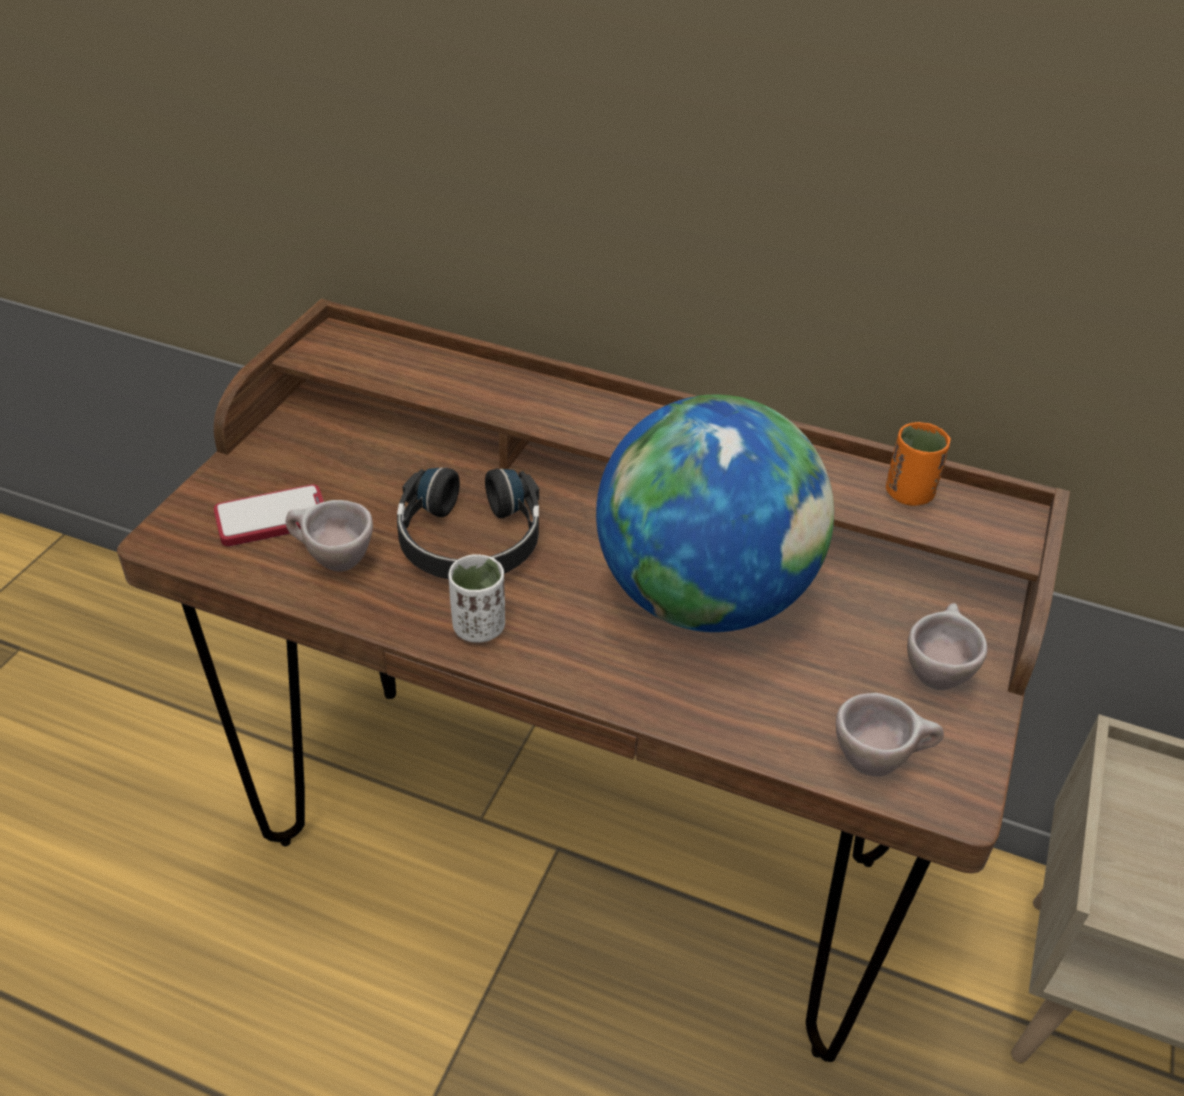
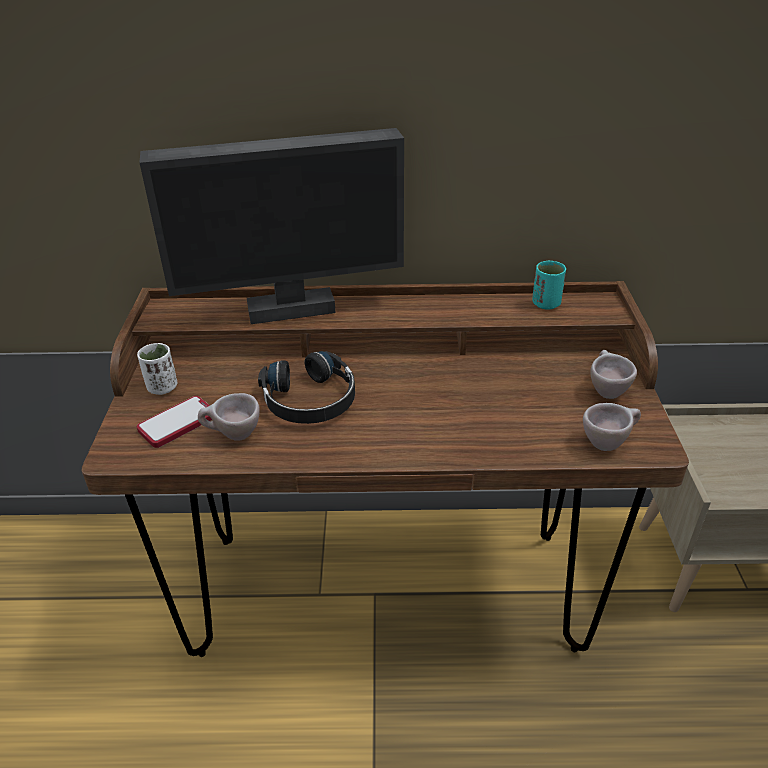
camera: 20 degrees left, 5 degrees down
white cup [448,554,505,642] -> white cup moved to [137,343,177,395]
globe [596,394,834,632] -> none
orange cup [886,422,951,506] -> turquoise cup [532,261,566,310]
none -> monitor [139,128,404,324]

